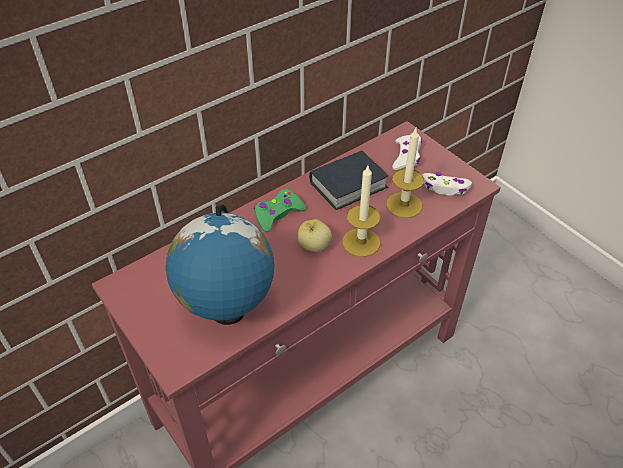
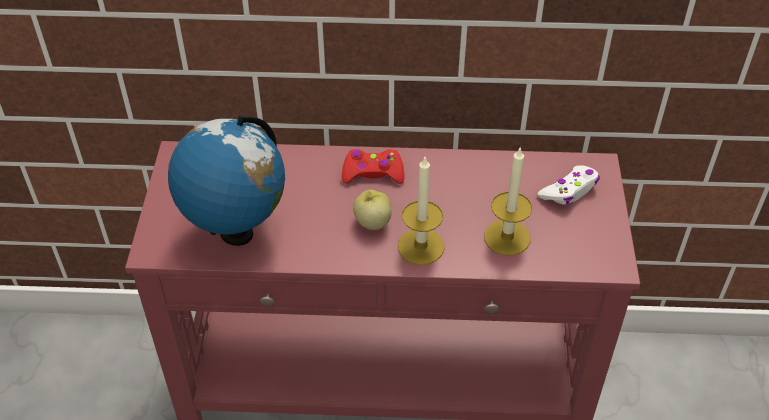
camera: 40 degrees right, 0 degrees up
green game controller [254,189,306,232] -> red game controller [342,149,405,184]
book [309,151,388,210] -> none
white game controller [422,172,472,195] -> none

